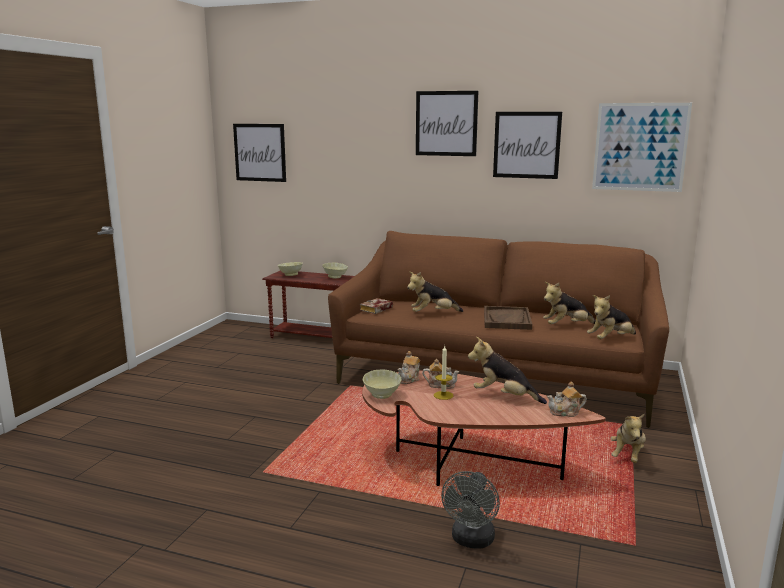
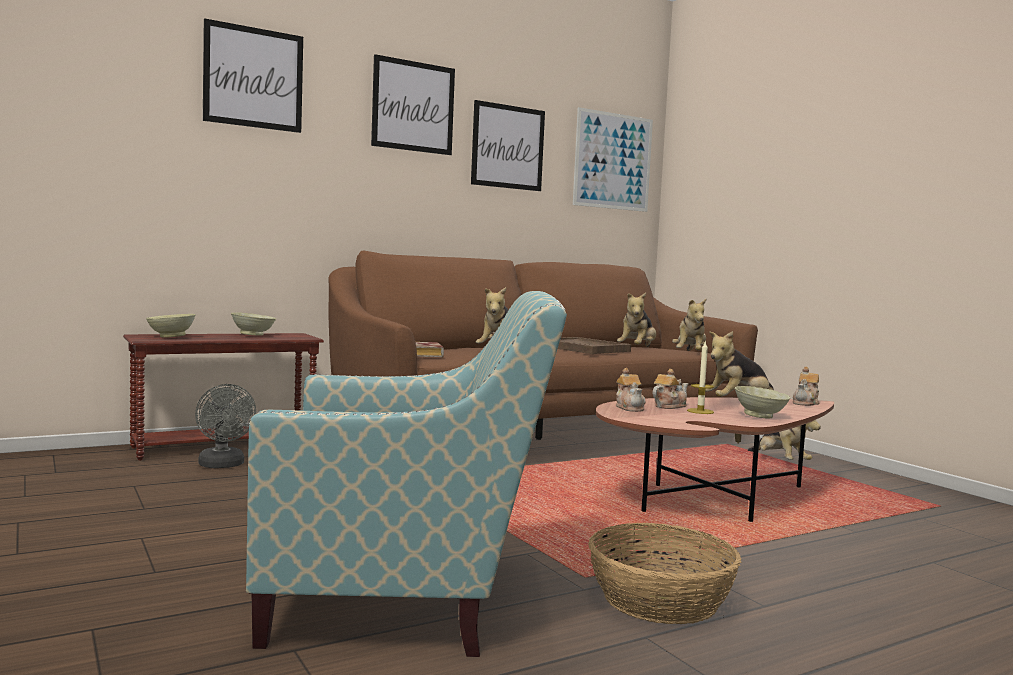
camera: 50 degrees left, 10 degrees down
picture [233,124,286,182] -> picture moved to [203,18,303,133]
beige bowl [363,369,402,399] -> beige bowl moved to [735,386,790,418]
grey fan [441,471,500,549] -> grey fan moved to [195,384,256,468]
none -> armchair [246,291,567,657]
none -> basket [588,523,741,624]

